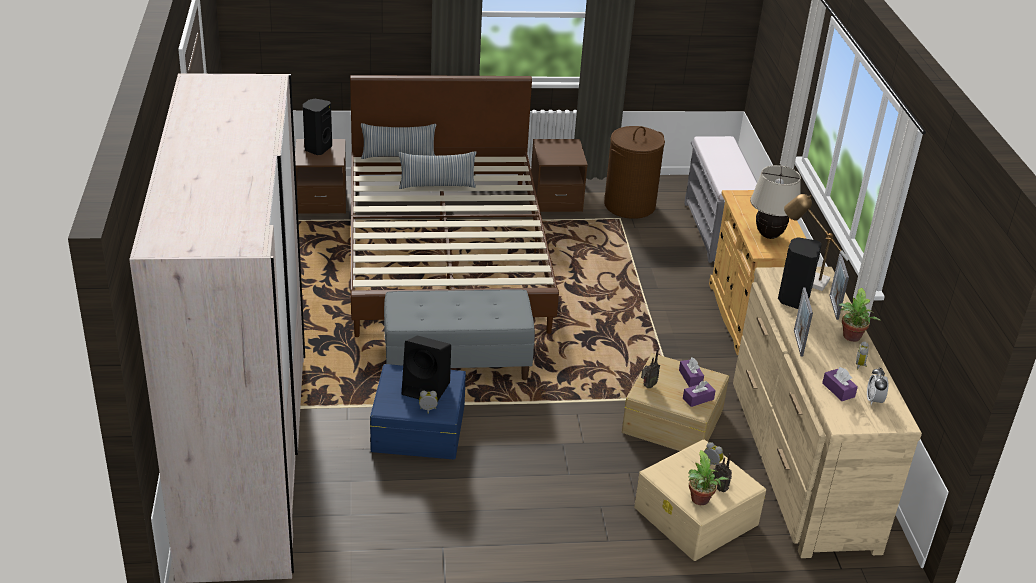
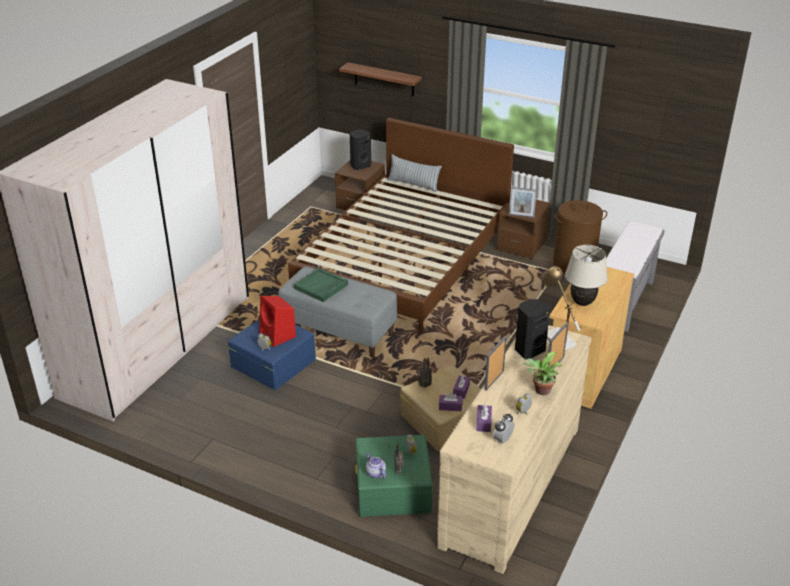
camera: 35 degrees right, 0 degrees up
pillow [398,151,476,189] -> none
black speaker [402,335,451,401] -> red speaker [259,296,296,347]
beige storage box [634,440,766,561] -> green storage box [355,435,433,517]
potted plant [688,450,729,505] -> teapot [366,453,386,479]
none -> green tray [294,268,348,302]
none -> shelf [339,62,422,96]
none -> picture frame [509,187,537,218]

